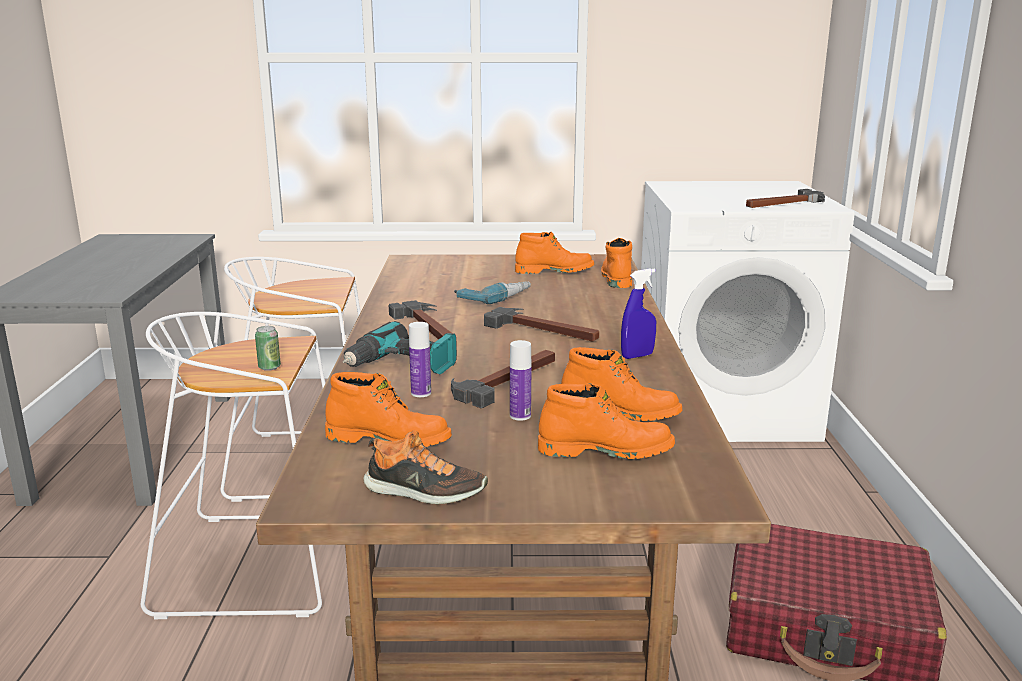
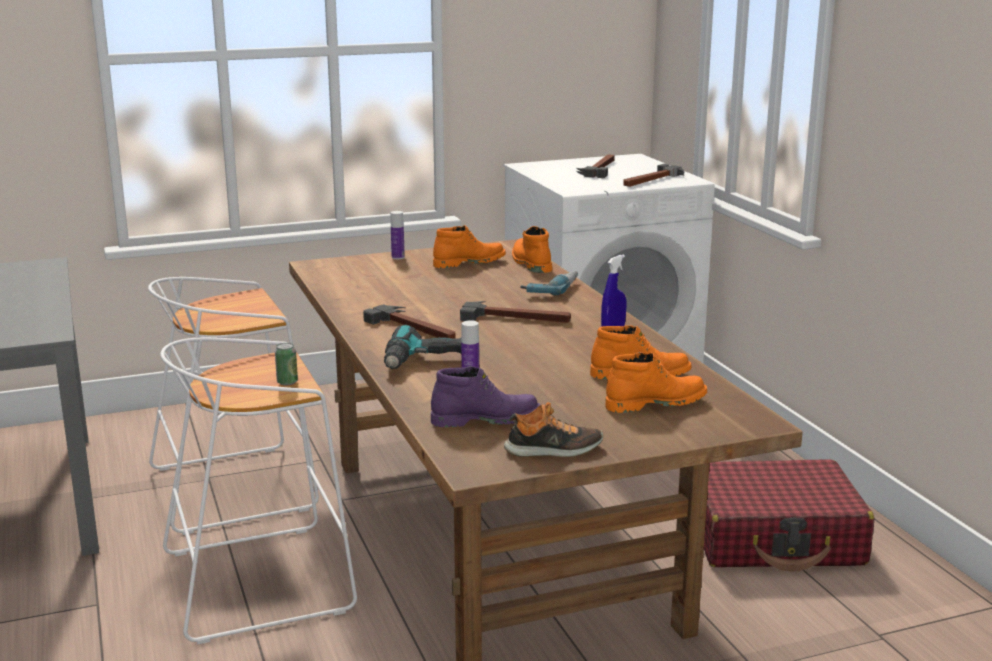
camera: 20 degrees left, 0 degrees up
orange boot [325,372,452,447] -> purple boot [431,366,540,427]
hammer [451,350,555,408] -> hammer moved to [576,154,615,178]
power drill [454,281,531,304] -> power drill moved to [520,271,578,295]
bottle [510,340,532,421] -> bottle moved to [391,211,405,259]

